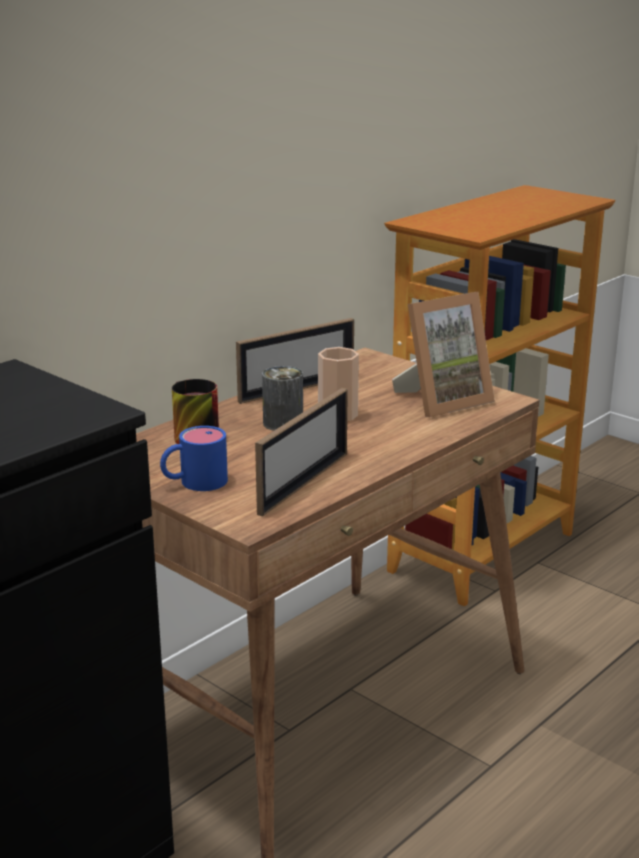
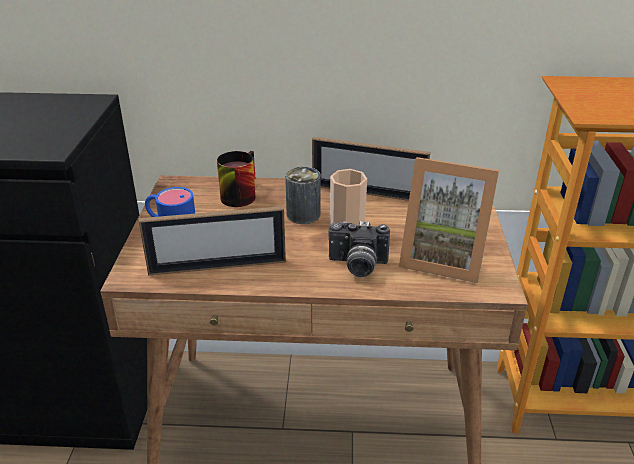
camera: 50 degrees right, 10 degrees up
none -> camera [329,221,390,277]

